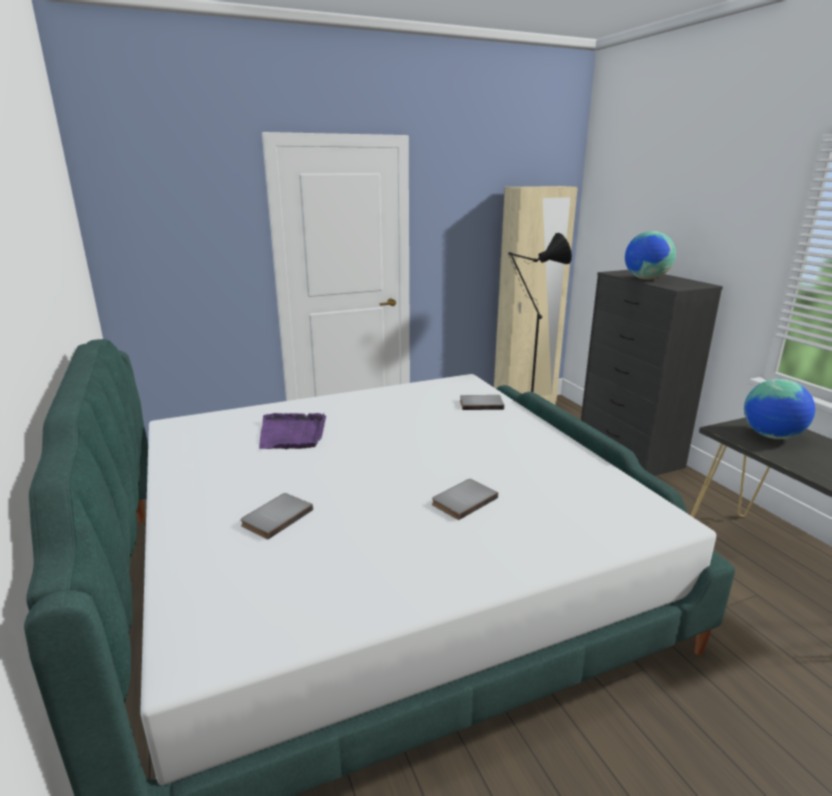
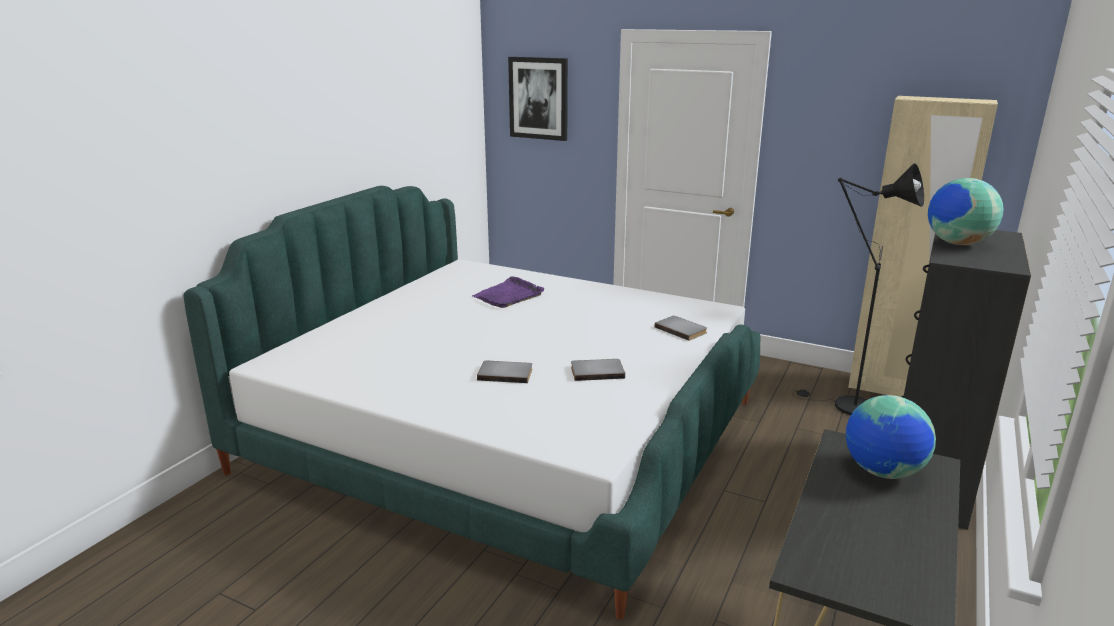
camera: 50 degrees right, 0 degrees up
grey book [240,493,313,539] -> grey book moved to [571,359,625,381]
none -> picture [508,57,568,141]

